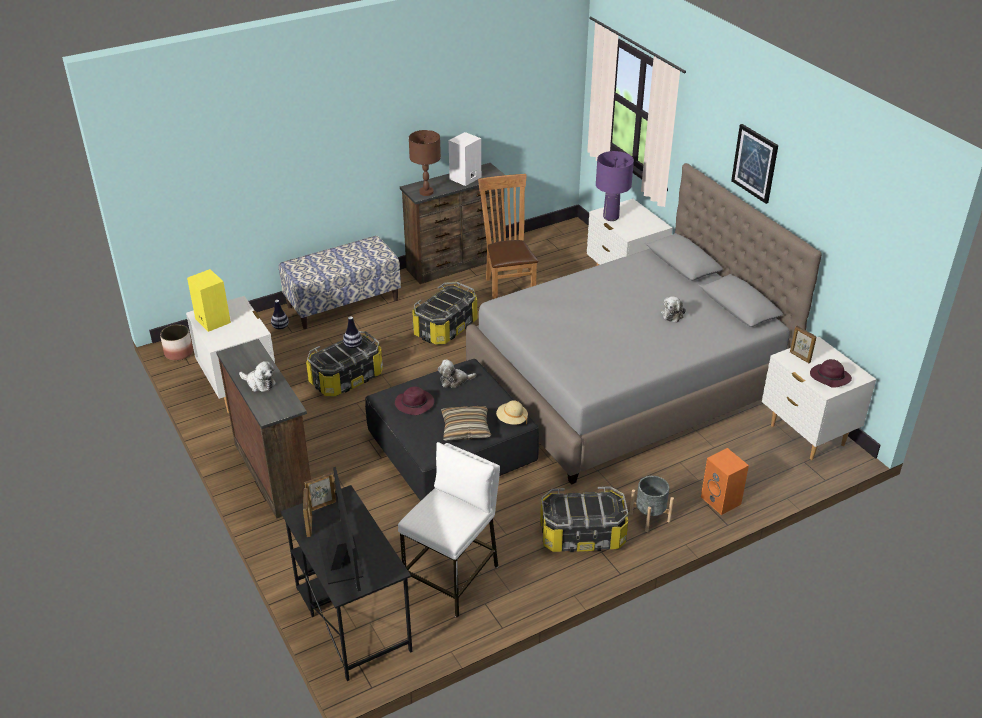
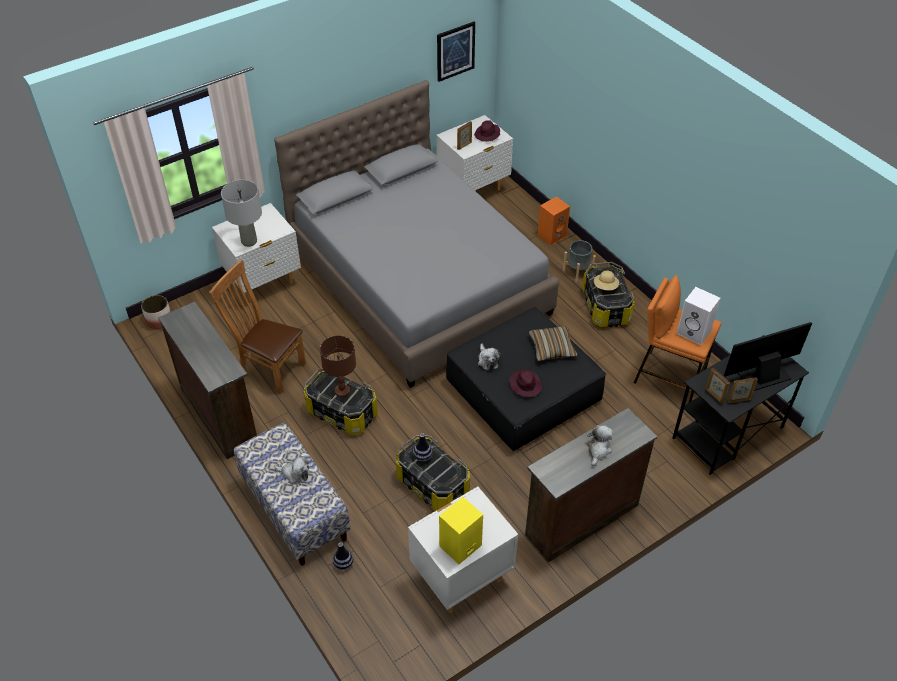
camera: 95 degrees left, 10 degrees up
planter [160,324,193,361] -> planter moved to [141,295,171,329]
white stool [398,442,500,618] -> orange stool [634,275,722,402]
brown table lamp [409,130,441,196] -> brown table lamp moved to [320,335,356,397]
white speaker [449,132,481,186] -> white speaker moved to [677,287,720,345]
brown chair [478,174,538,299] -> brown chair turned 45 degrees clockwise [209,260,306,394]
beige hat [496,400,528,425] -> beige hat moved to [594,271,619,290]
purple table lamp [596,151,634,221] -> grey table lamp [221,180,262,247]
plush toy [661,296,686,323] -> plush toy moved to [274,456,310,484]
picture [731,124,778,204] -> picture moved to [437,21,475,82]

